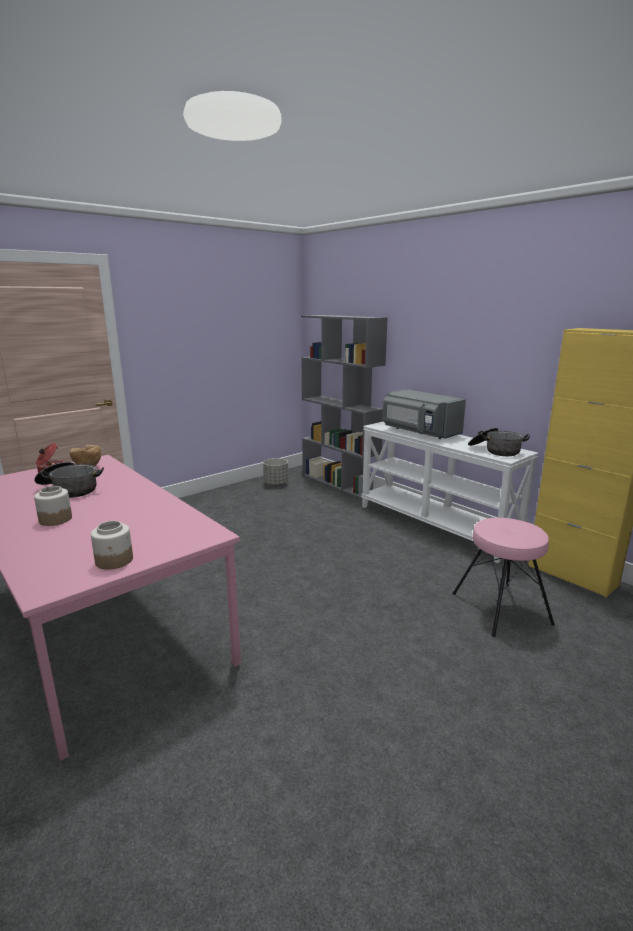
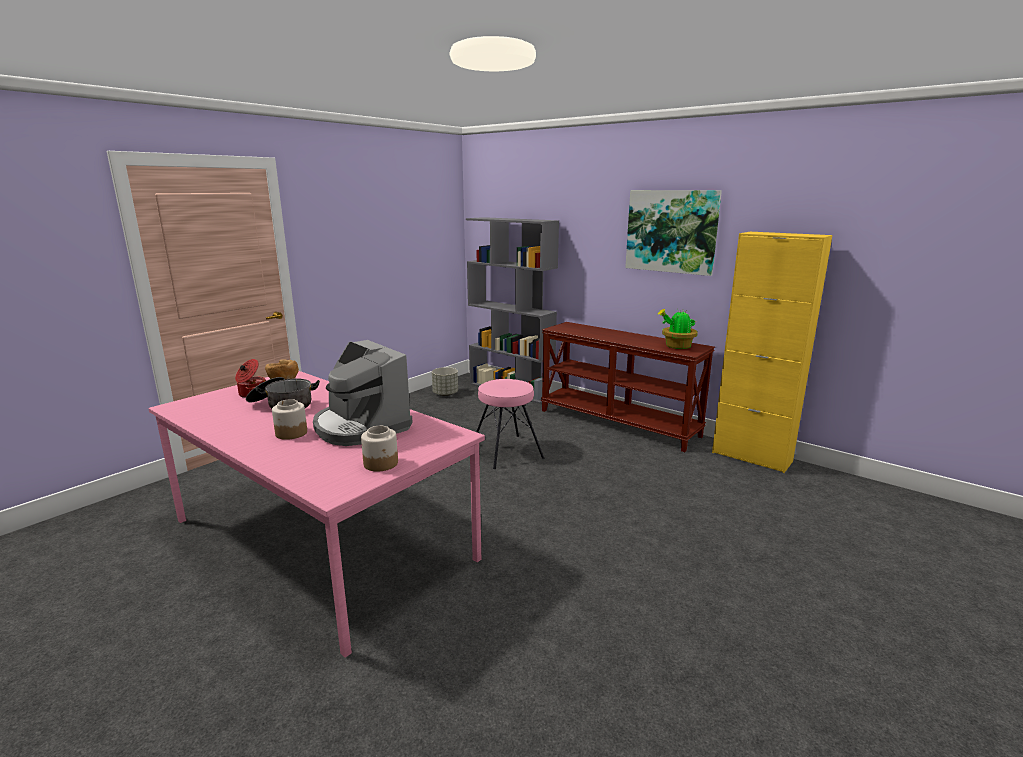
camera: 10 degrees left, 0 degrees up
white console table [361,422,538,563] -> brown console table [541,322,715,452]
grey microwave [383,389,466,439] -> none
pink stool [452,518,555,637] -> pink stool moved to [476,379,544,469]
cooking pot [468,428,530,456] -> potted plant [658,309,698,349]
none -> coffee machine [313,340,413,446]
none -> picture [625,190,722,276]

